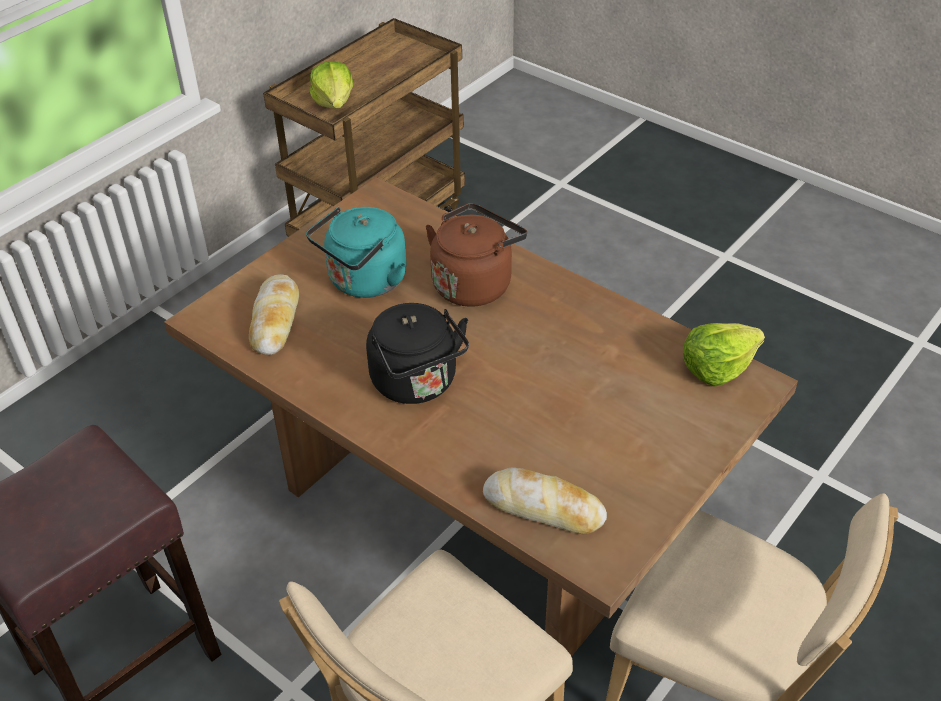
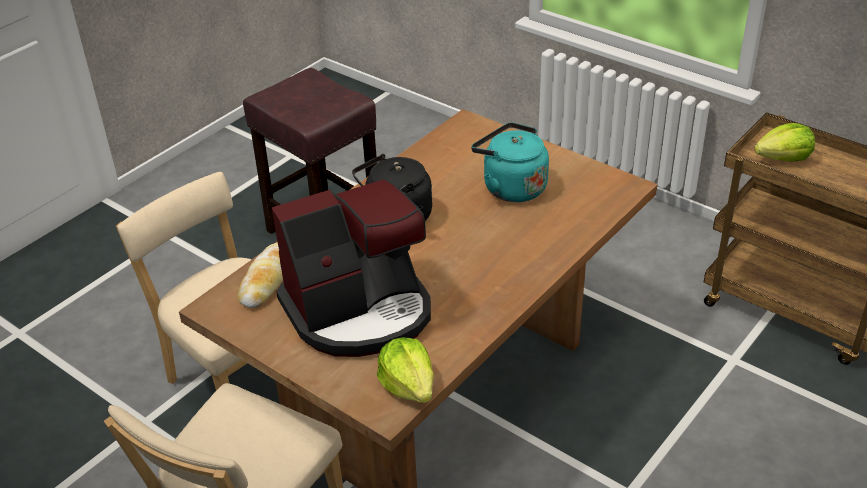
camera: 90 degrees right, 5 degrees down
bread [249,274,299,355] -> none
brown kettle [425,203,527,307] -> none
none -> coffee machine [272,178,431,357]

